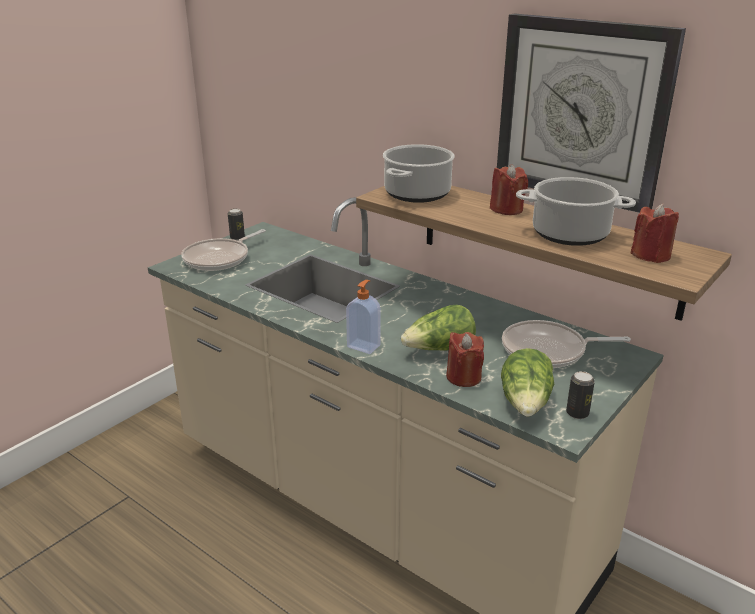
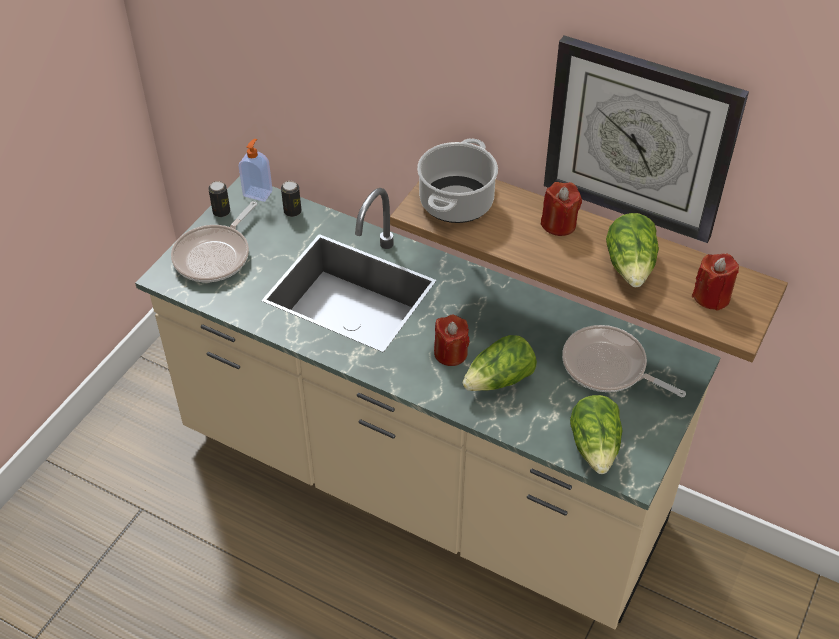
camera: 10 degrees left, 20 degrees up
soap dispenser [346,280,380,354] -> soap dispenser moved to [239,139,273,202]
red candle [446,332,484,387] -> red candle moved to [434,315,470,366]
frying pan [502,320,631,368] -> frying pan turned 45 degrees clockwise [562,325,686,397]
cooking pot [516,177,636,246] -> lettuce [606,213,659,287]
can [566,371,595,419] -> can moved to [281,181,301,217]

